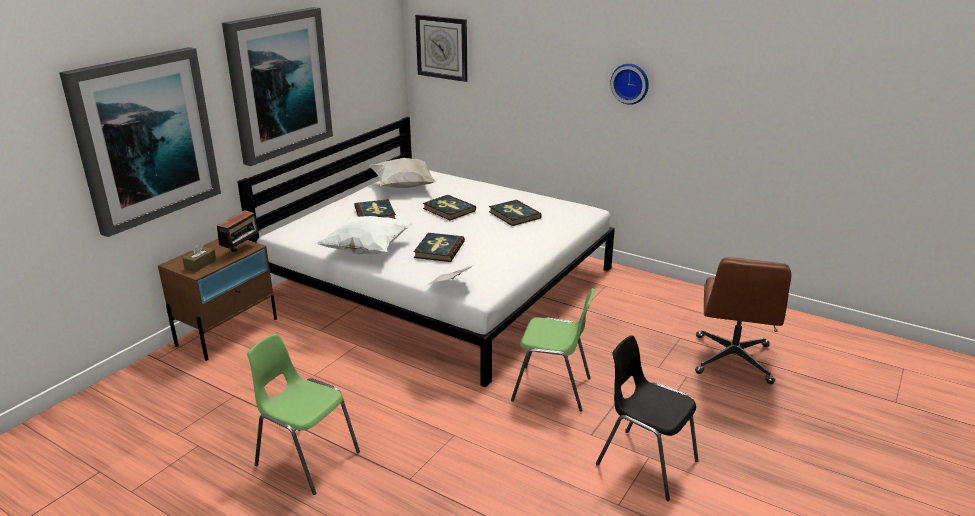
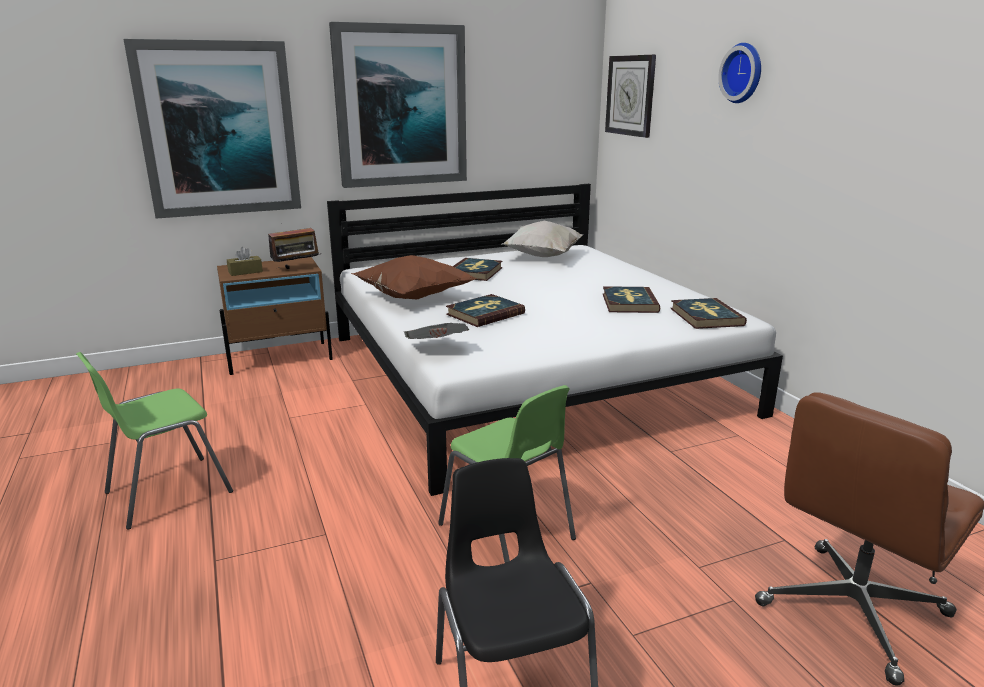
camera: 35 degrees right, 5 degrees down
green chair [247,334,360,495] -> green chair turned 105 degrees counterclockwise [76,352,233,529]
white pillow [313,216,414,254] -> brown pillow [351,255,476,300]
book [423,195,476,220] -> book moved to [670,298,747,329]
wall clock [610,64,649,105] -> wall clock moved to [718,43,761,103]

